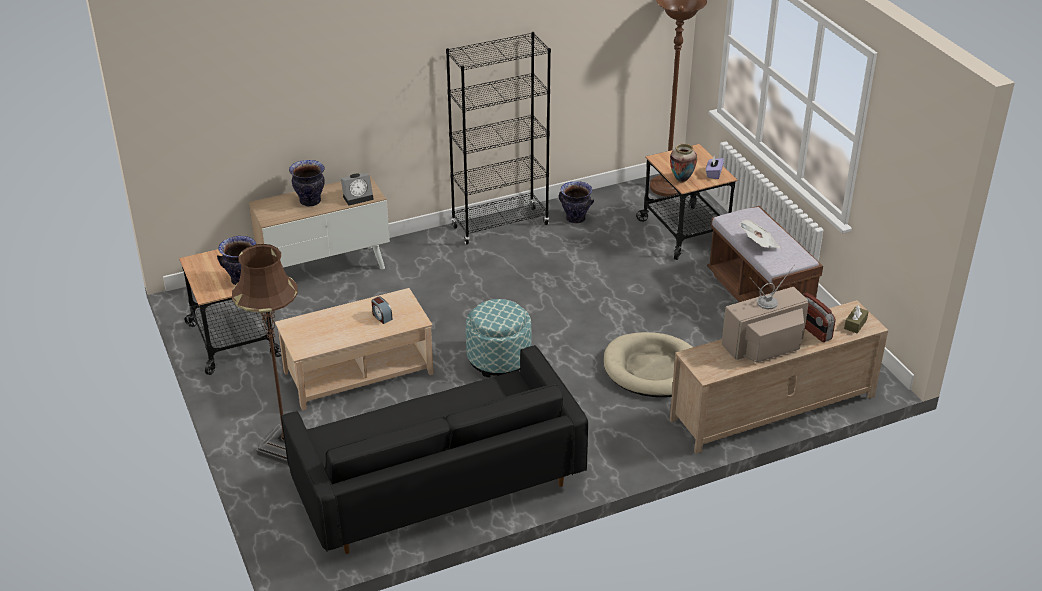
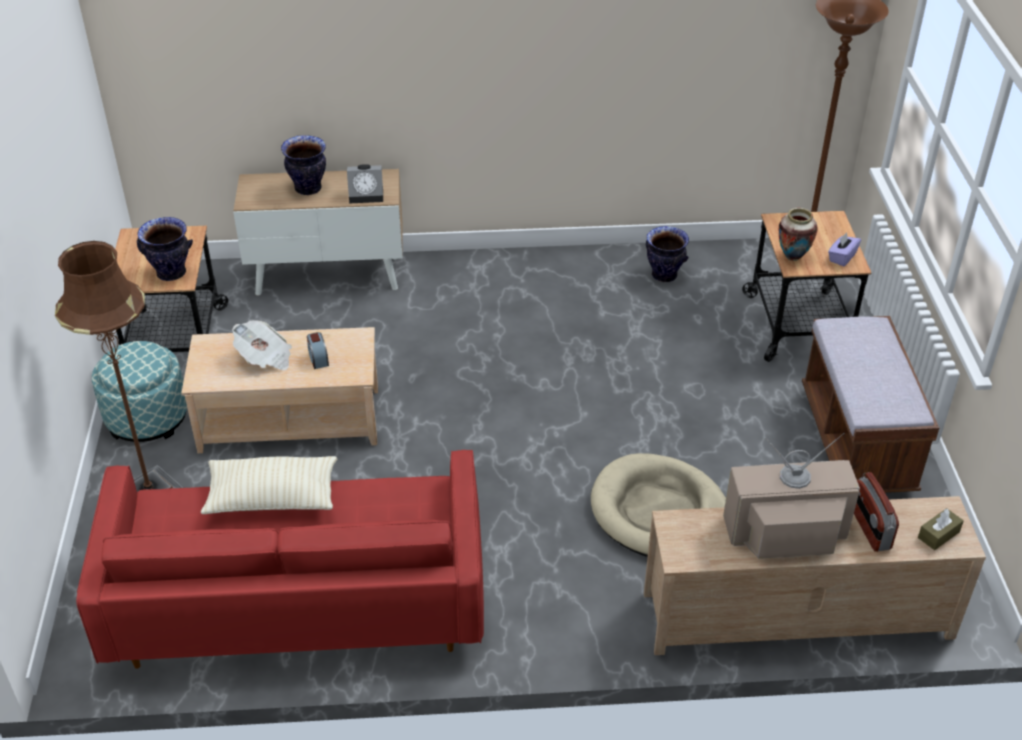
camera: 20 degrees right, 5 degrees up
black sofa [281,346,588,554] -> red sofa [76,450,484,669]
black bookcase [446,32,551,245] -> none
ottoman [466,299,532,378] -> ottoman moved to [92,341,187,442]
newspaper [739,220,781,249] -> newspaper moved to [232,320,292,371]
none -> beige pillow [201,456,338,514]

